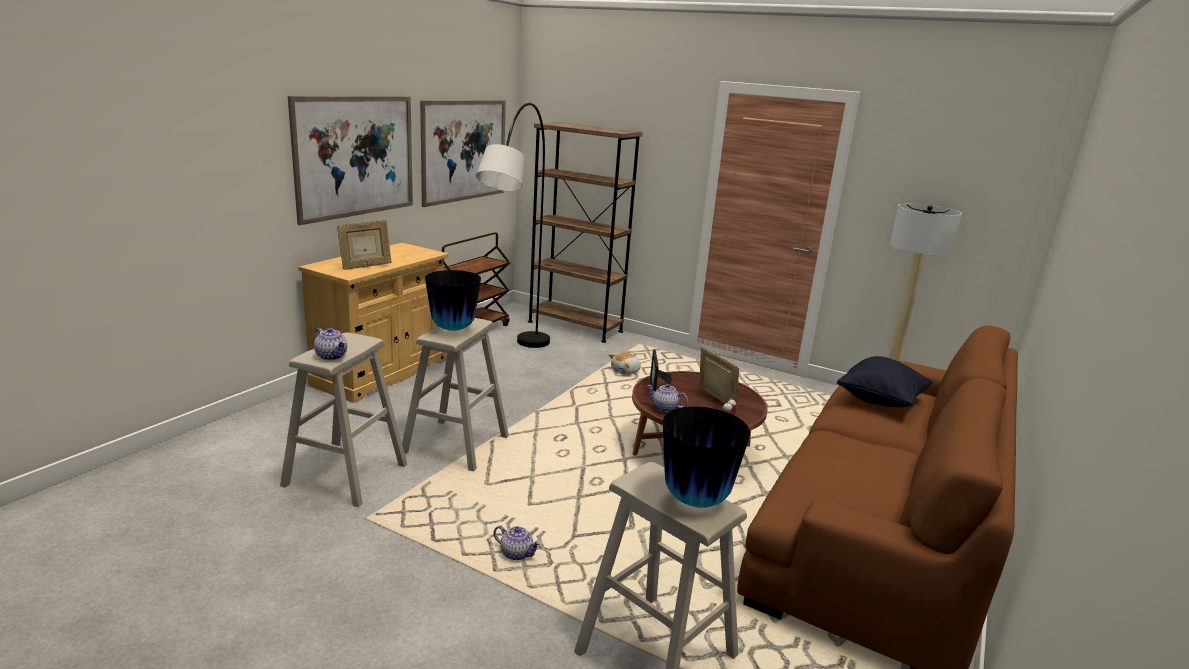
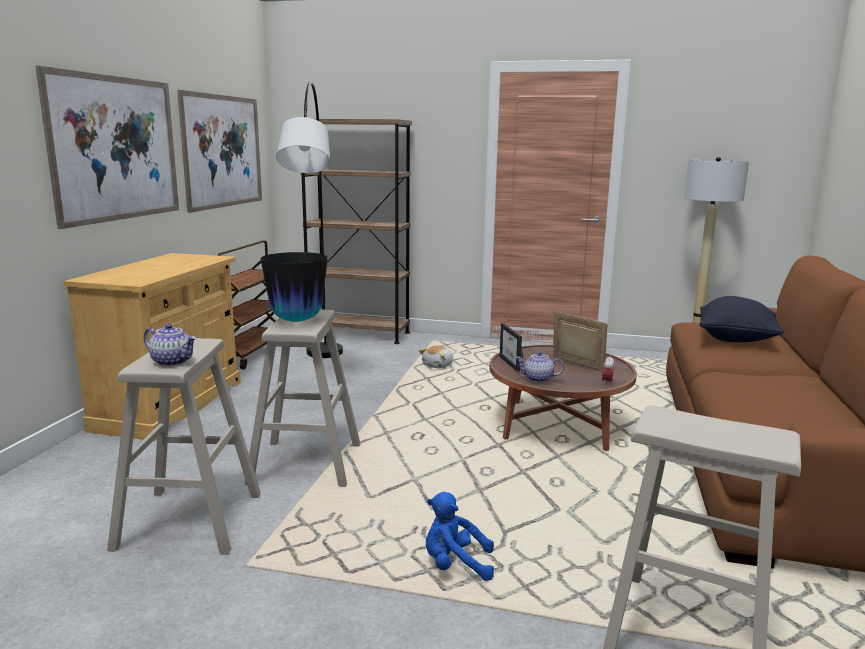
camera: 15 degrees left, 5 degrees down
picture frame [337,220,392,270] -> none
teapot [493,525,541,560] -> blue plush toy [426,492,494,581]
vase [663,406,750,508] -> none

